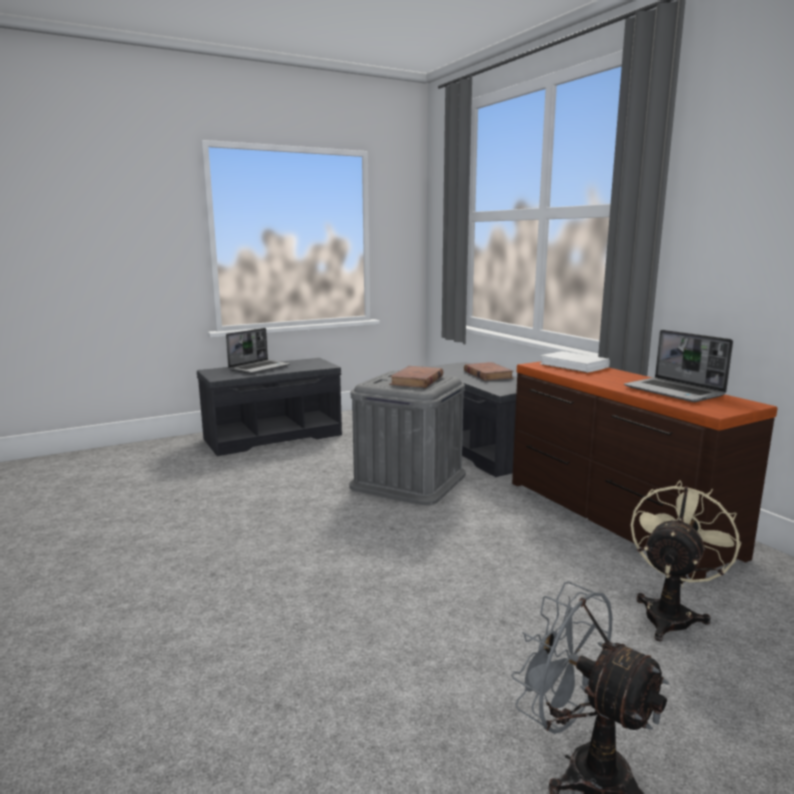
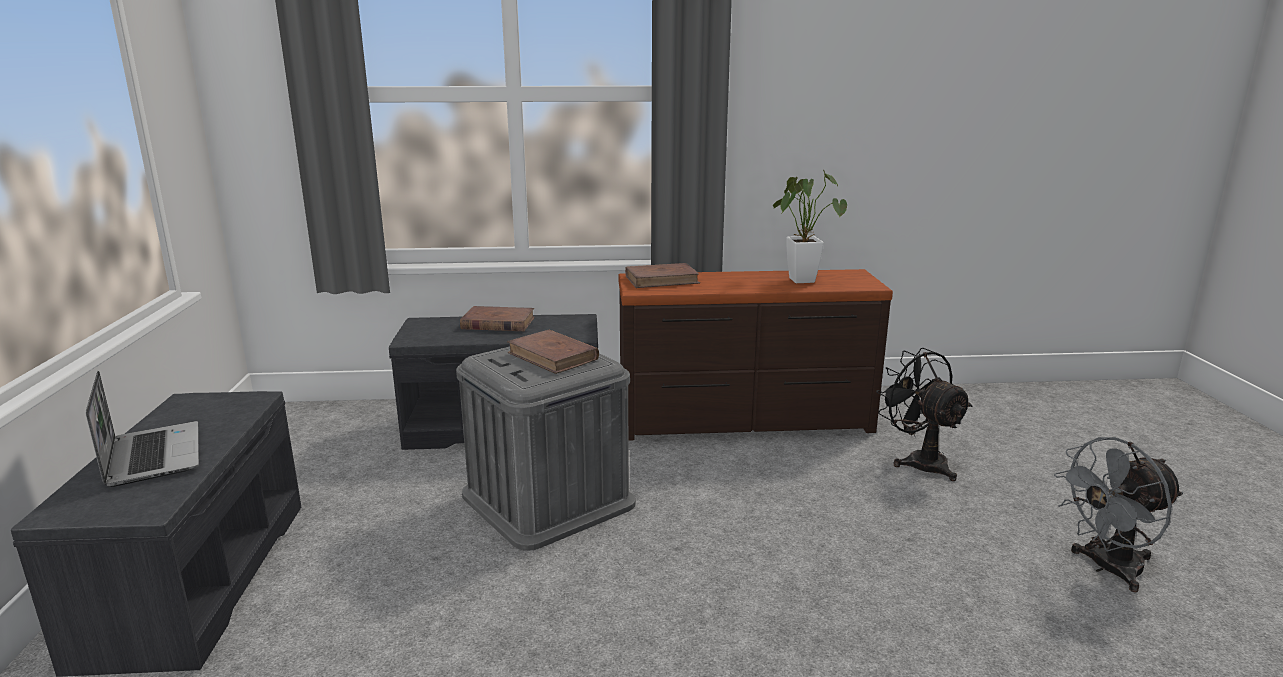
camera: 65 degrees left, 5 degrees up
white book [540,351,610,373] -> brown book [625,263,700,288]
laptop [624,330,733,402] -> potted plant [773,170,847,283]
beige fan [631,480,741,641] -> black fan [876,348,973,481]

